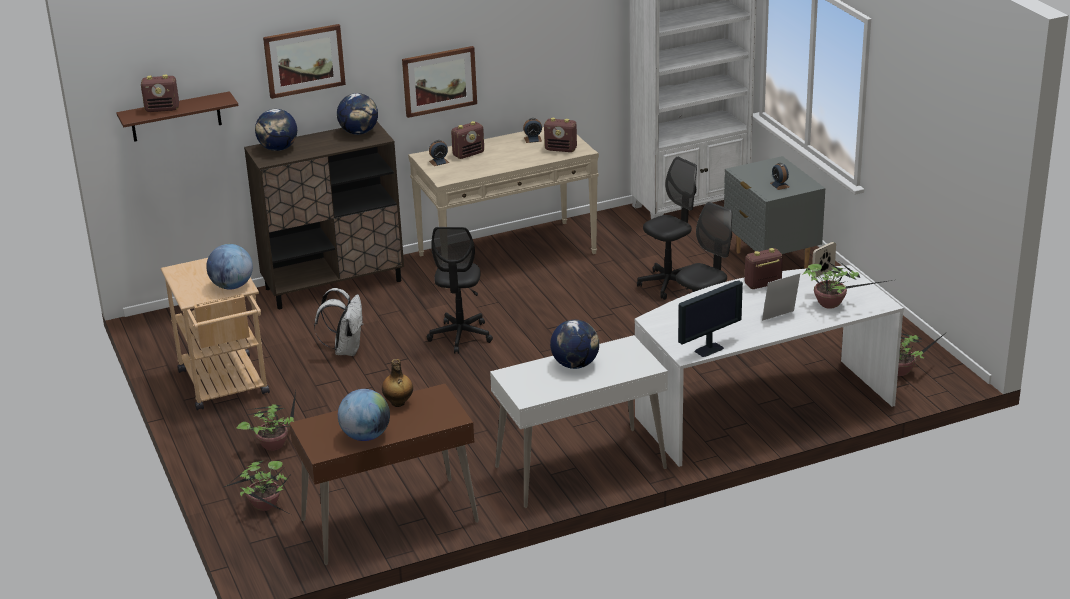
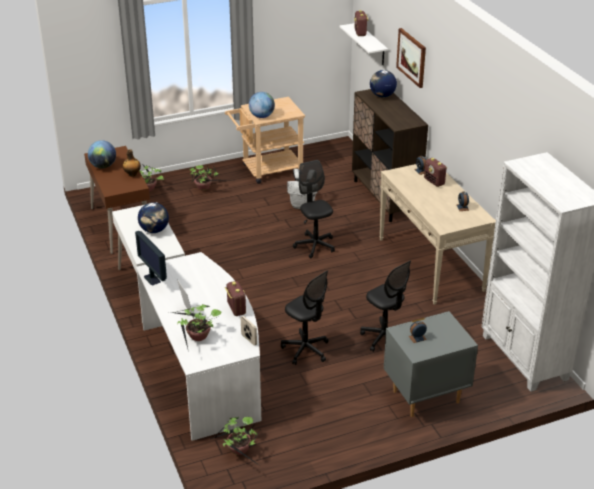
camera: 90 degrees right, 5 degrees up
brown shelf [116,91,239,142] -> white shelf [339,23,388,65]
globe [337,93,378,135] -> none
picture [402,46,477,118] -> none
black office chair [427,227,493,354] -> black office chair turned 60 degrees clockwise [293,160,335,259]
radio [544,118,577,152] -> none

